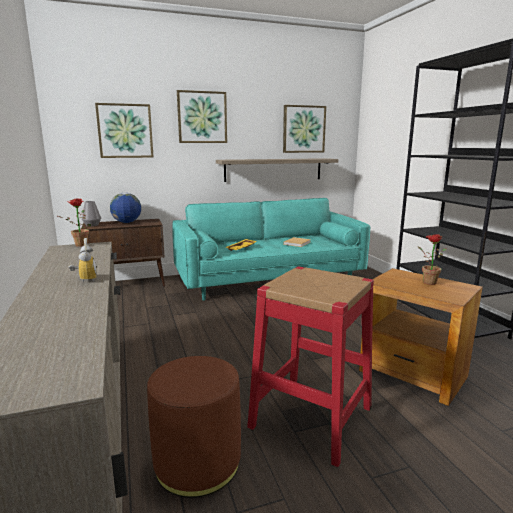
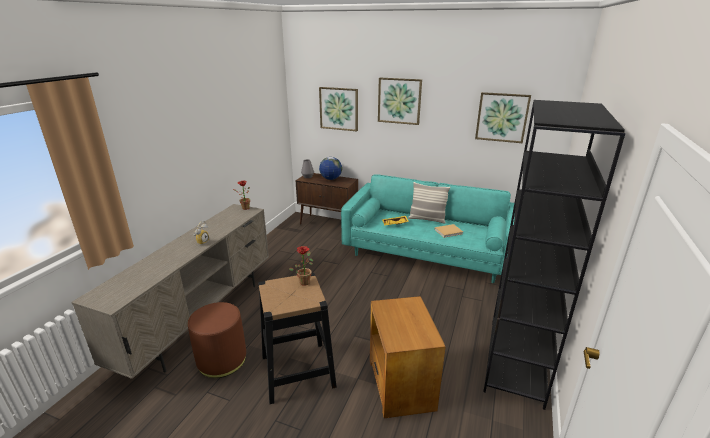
camera: 40 degrees right, 10 degrees up
shelf [216,158,338,182] -> none
red stool [247,266,374,467] -> black stool [258,273,337,404]
potted plant [418,234,447,285] -> potted plant moved to [289,246,313,286]
none -> pillow [408,182,450,224]

